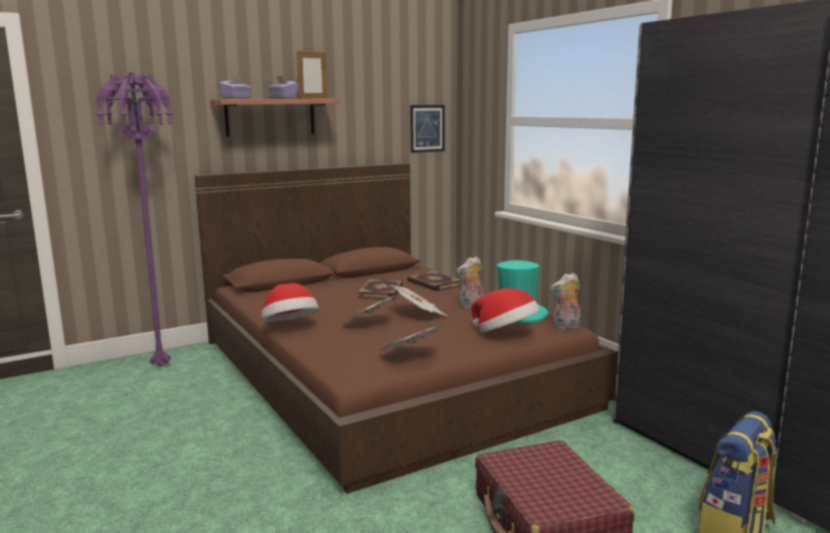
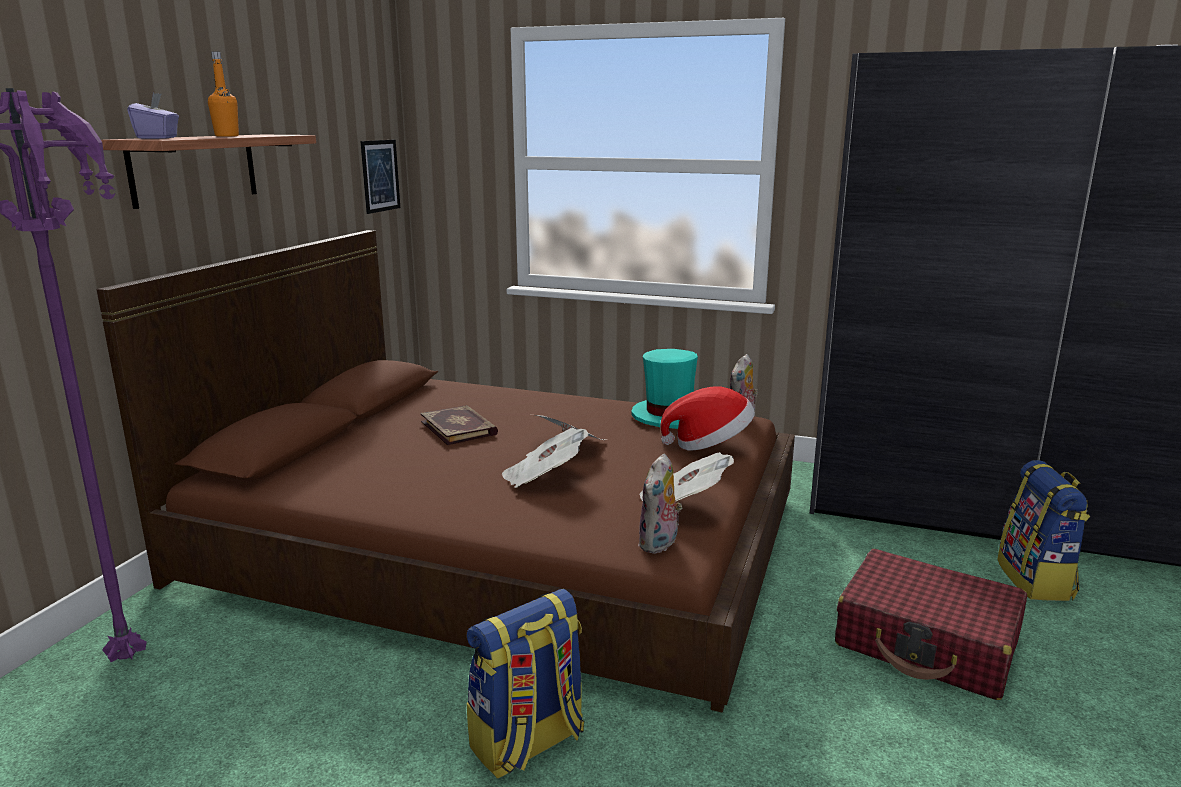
camera: 40 degrees left, 5 degrees up
hat [261,283,319,322] -> none
purple tissue box [268,76,298,99] -> orange bottle [208,51,239,136]
picture frame [297,50,327,99] -> none
book [407,271,461,291] -> none
plush toy [457,257,484,308] -> plush toy moved to [638,454,682,554]
none -> backpack [467,589,584,778]

